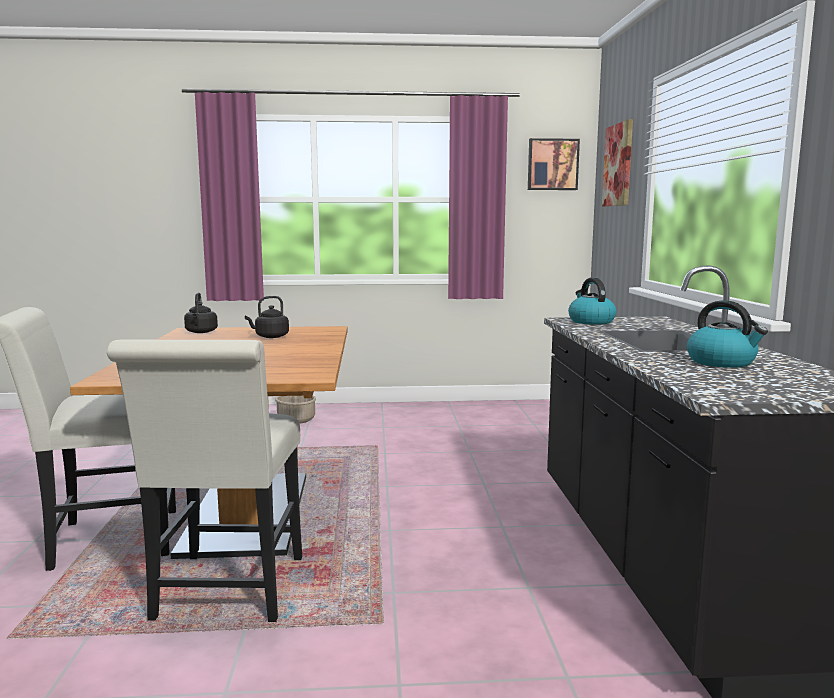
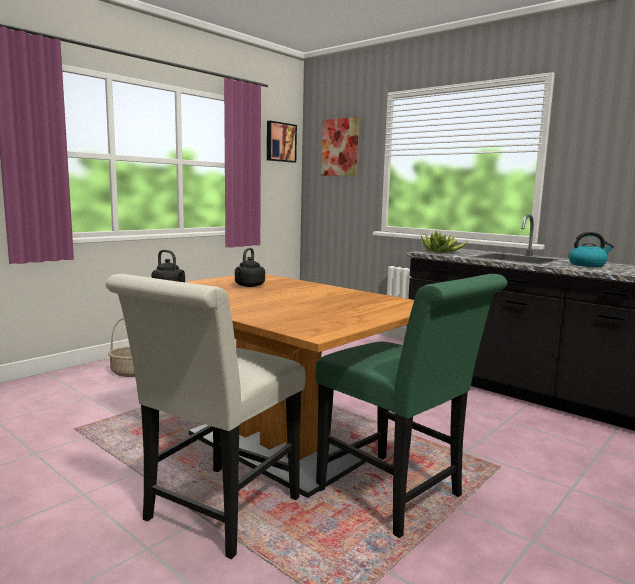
camera: 45 degrees left, 0 degrees up
white chair [107,339,302,622] -> green chair [316,274,507,538]
kettle [568,278,616,325] -> potted plant [421,231,468,252]

